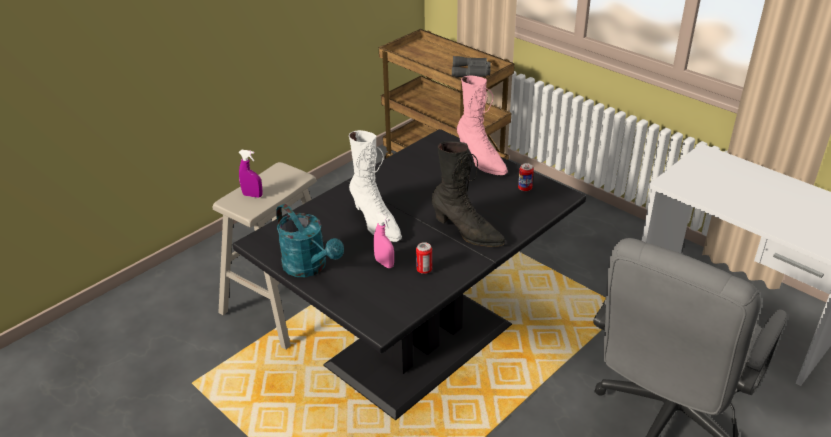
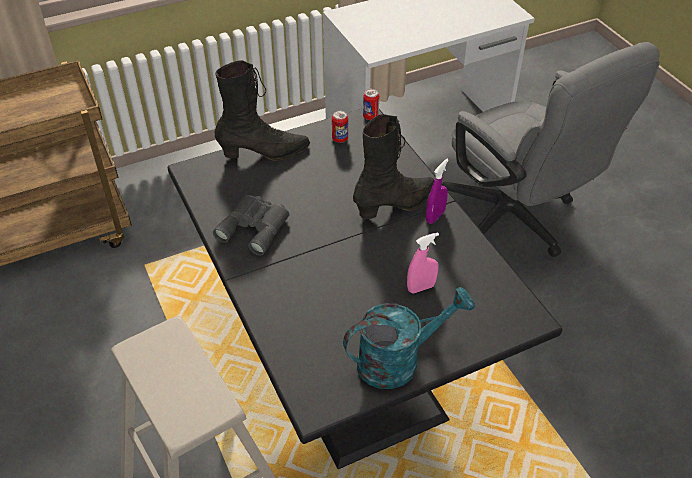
camera: 70 degrees left, 10 degrees up
purple spray bottle [238,150,262,198] -> purple spray bottle moved to [426,159,449,224]
white boot [349,130,402,242] -> none
can [416,242,432,274] -> can moved to [363,89,379,120]
grey binoculars [452,56,491,78] -> grey binoculars moved to [213,195,289,256]
pink boot [457,76,508,175] -> black boot [215,60,310,161]

